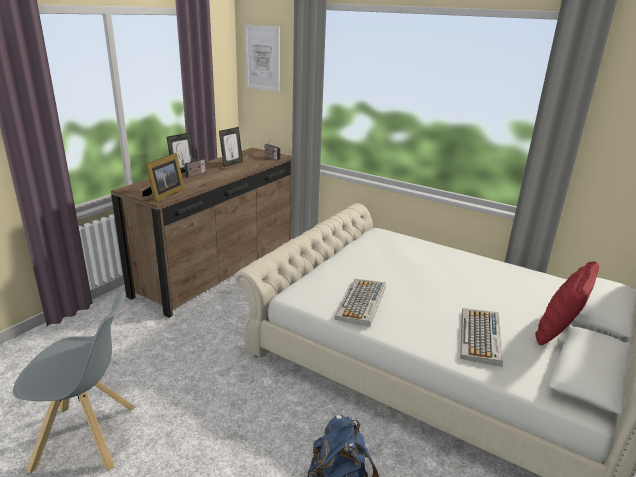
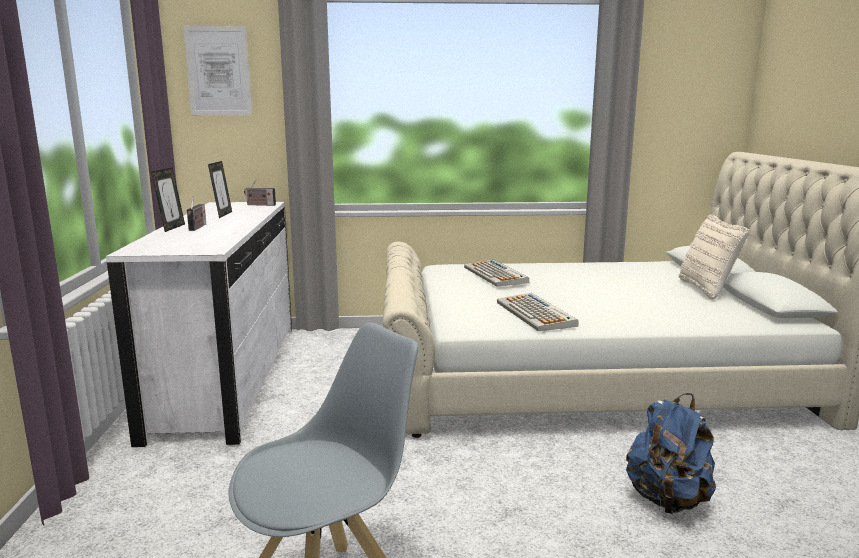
camera: 35 degrees left, 10 degrees down
brown dresser [111,148,292,318] -> white dresser [106,202,292,447]
picture frame [142,153,185,202] -> none
keyboard [460,308,503,367] -> keyboard moved to [464,260,529,287]
red pillow [535,261,599,345] -> beige pillow [679,214,749,300]

